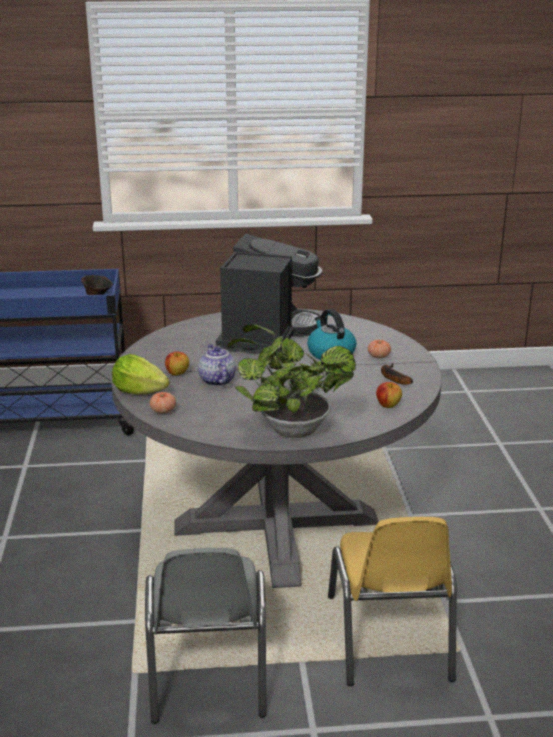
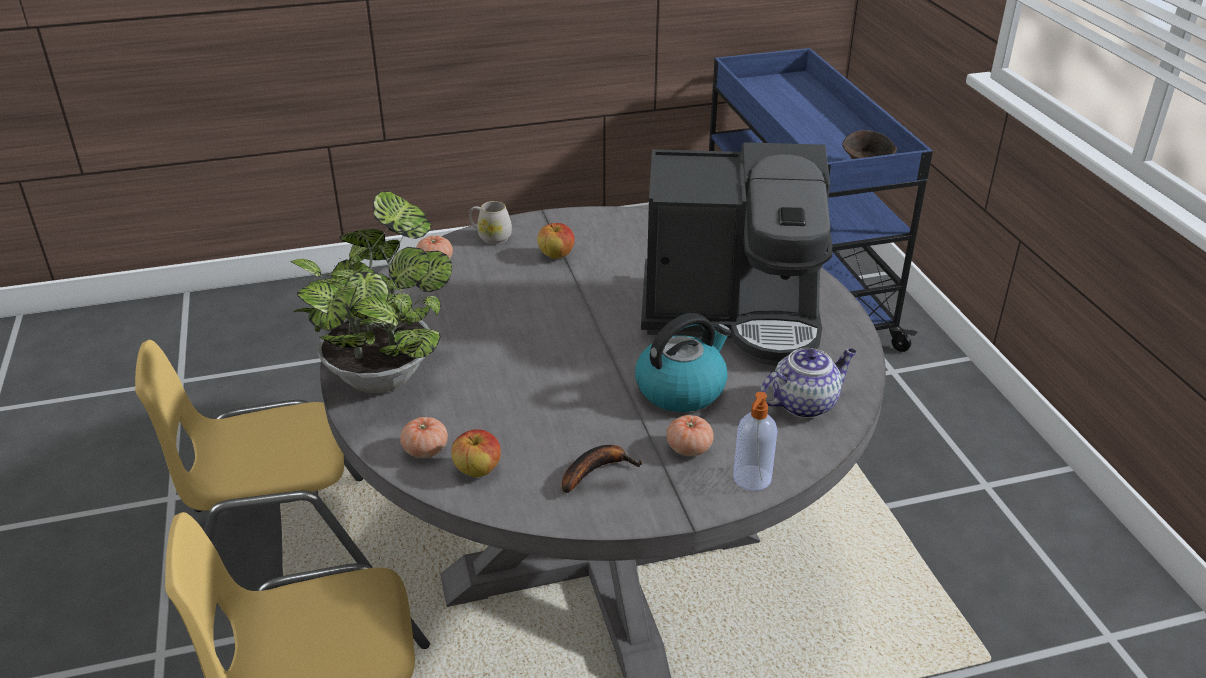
camera: 80 degrees right, 10 degrees up
lettuce [112,354,169,395] -> white mug [469,201,512,244]
grey chair [145,548,266,724] -> yellow chair [135,340,372,567]
teapot [198,344,236,386] -> teapot moved to [760,348,856,418]
none -> tomato [400,417,448,458]
none -> soap dispenser [733,392,777,491]

